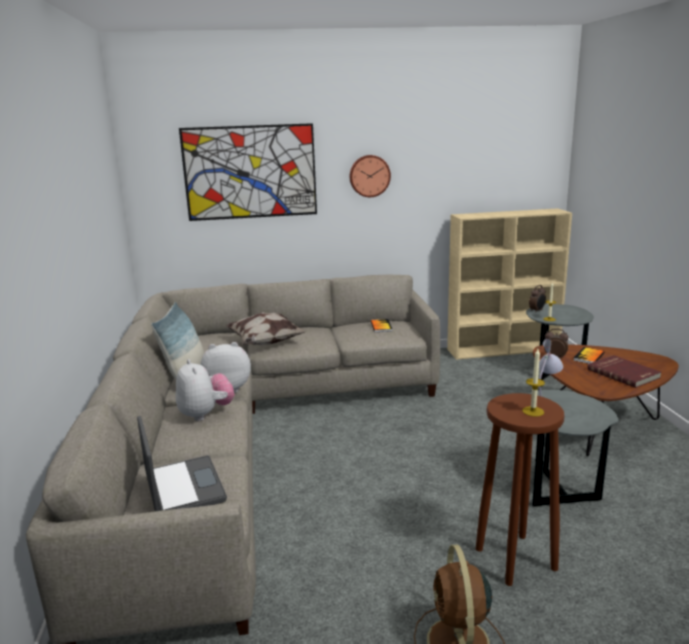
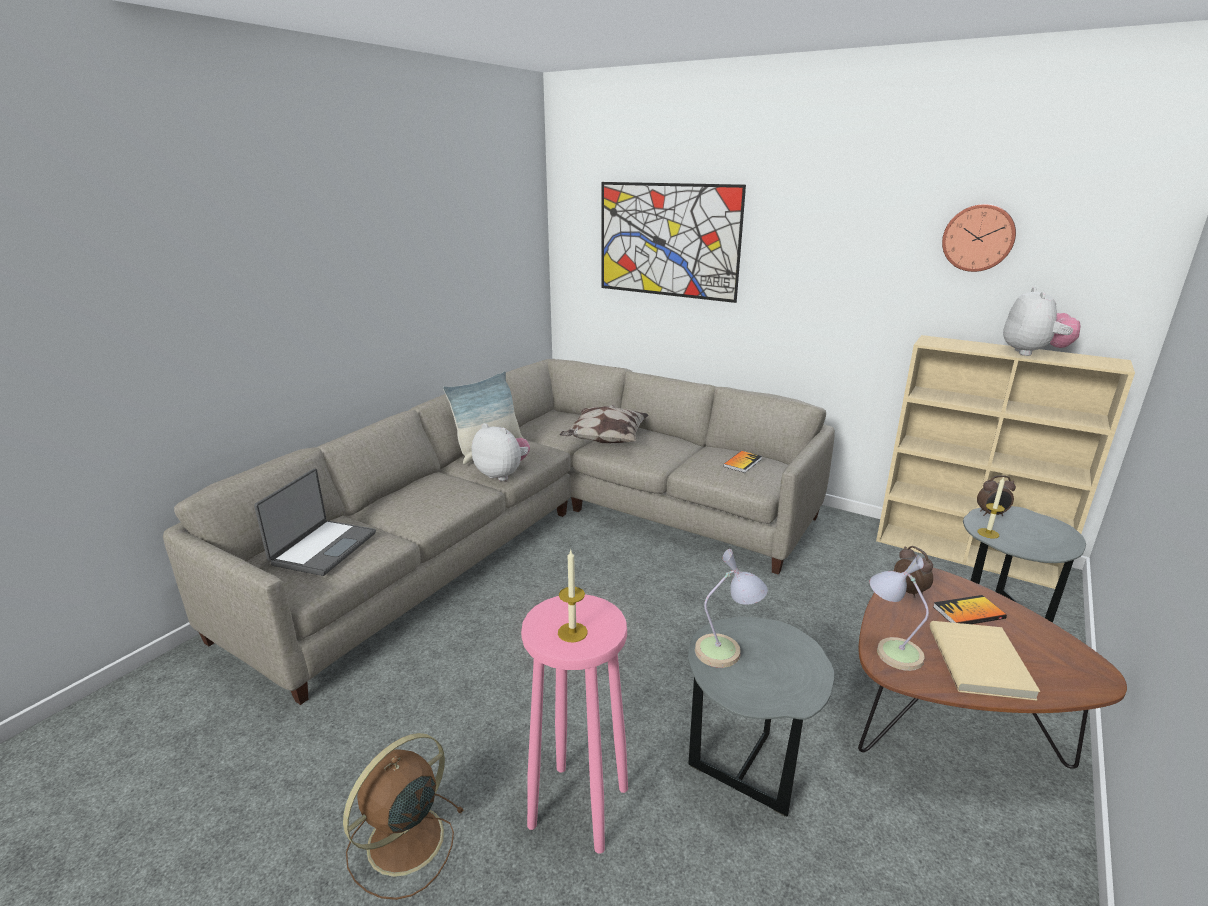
camera: 40 degrees right, 5 degrees up
plush toy [176,359,235,421] -> plush toy moved to [1003,287,1080,356]
wall clock [349,155,391,197] -> wall clock moved to [942,204,1016,272]
brown stool [476,393,564,586] -> pink stool [521,595,628,854]
red book [587,355,662,388] -> beige book [930,621,1040,700]
none -> table lamp [870,555,929,671]

